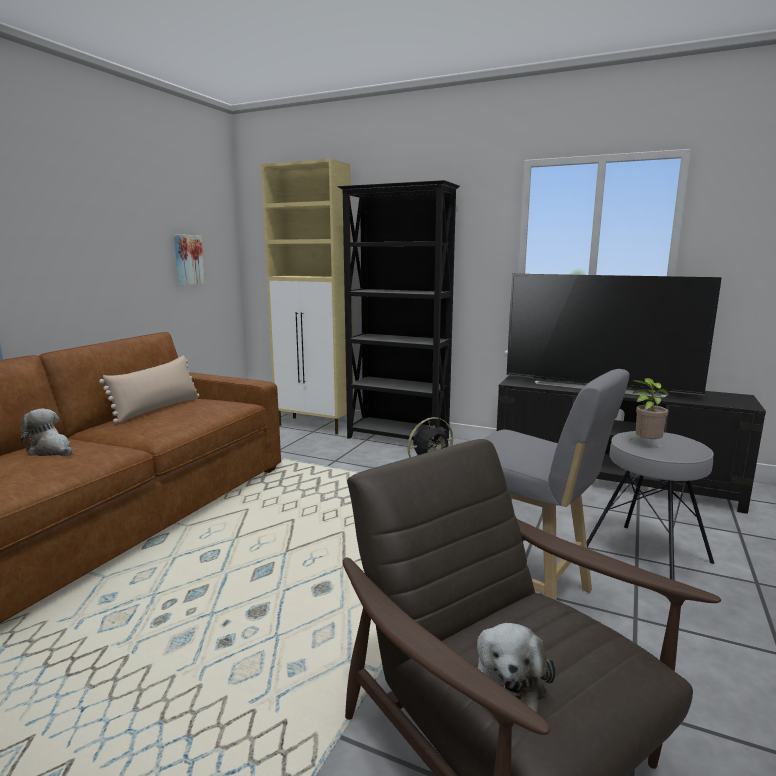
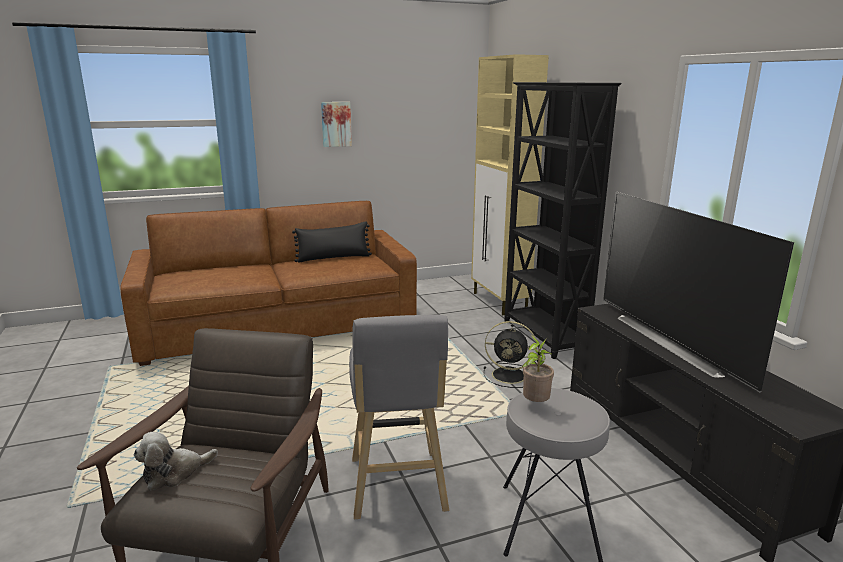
camera: 45 degrees right, 5 degrees up
plush toy [20,408,73,456] -> none
beige pillow [99,356,199,423] -> black pillow [292,221,372,262]
picture [174,235,205,286] -> picture moved to [321,102,352,147]

